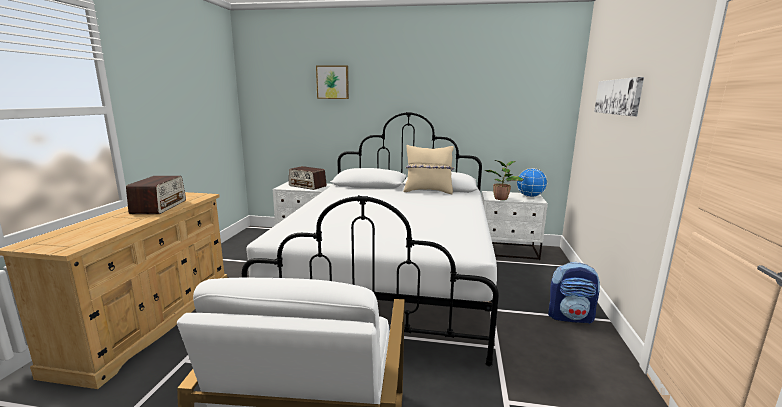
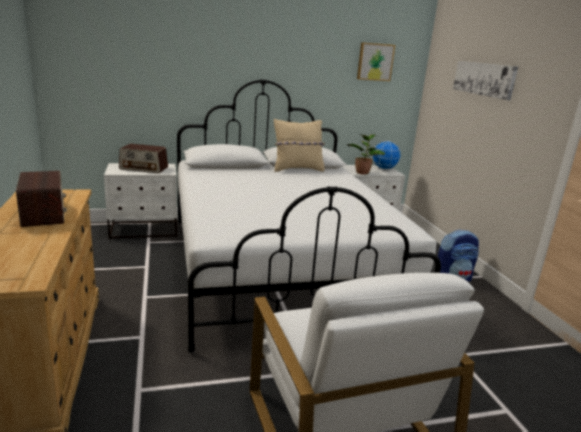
camera: 25 degrees left, 5 degrees up
picture [316,65,349,99] -> picture moved to [357,42,395,81]

